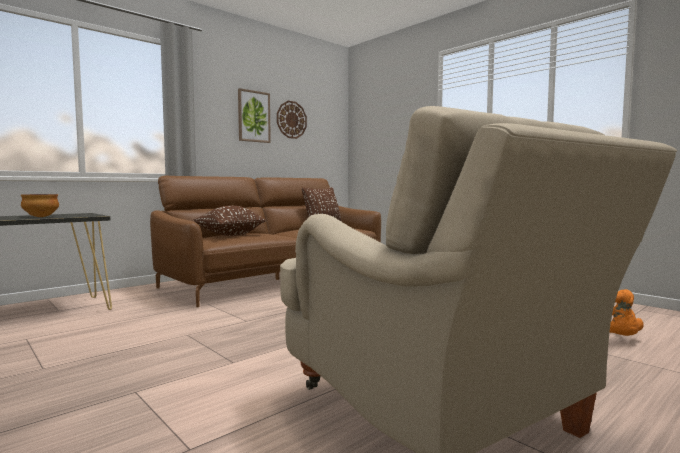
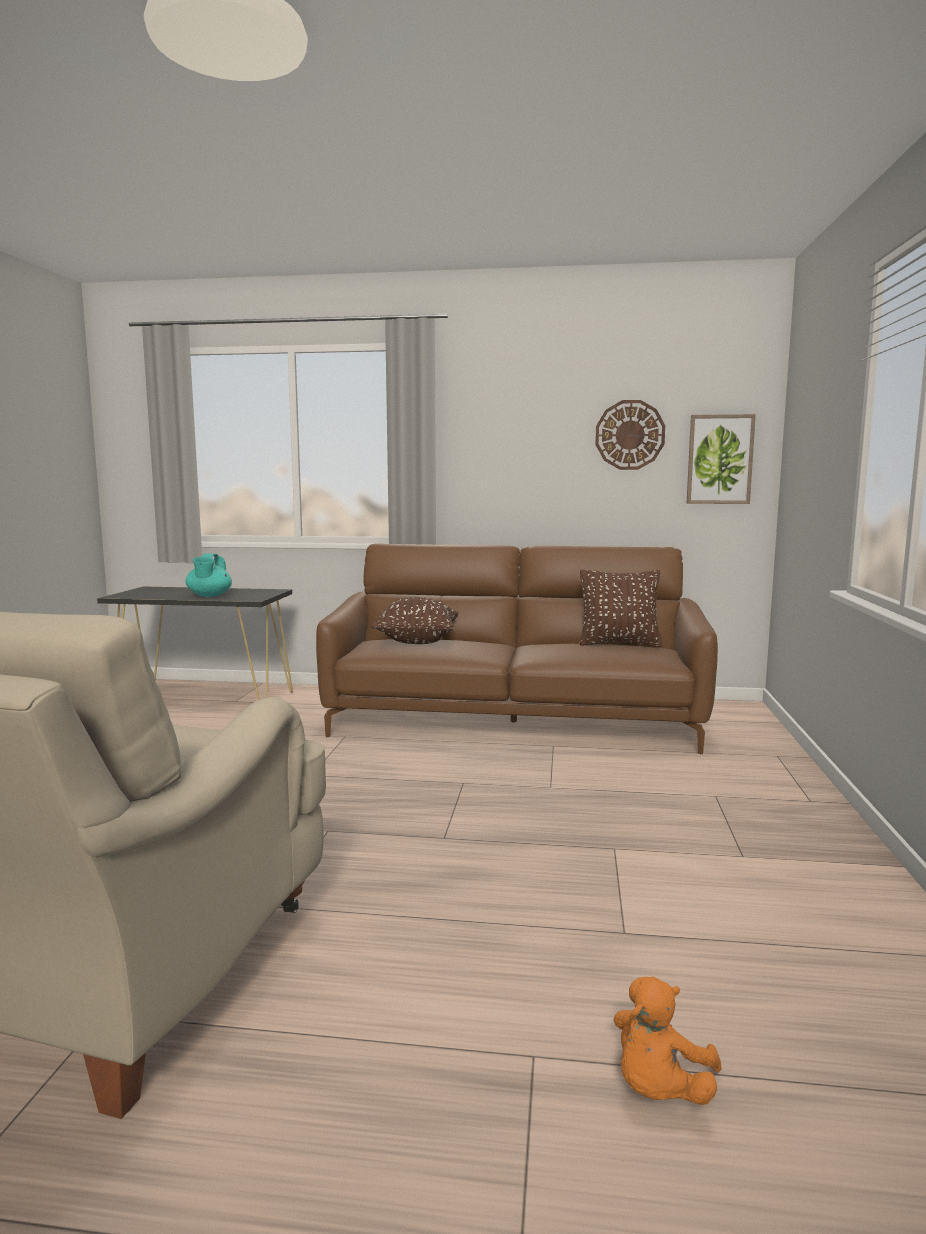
camera: 50 degrees right, 5 degrees up
bowl [21,194,59,217] -> turquoise teapot [186,553,232,597]
picture [238,88,271,143] -> picture moved to [687,414,756,504]

